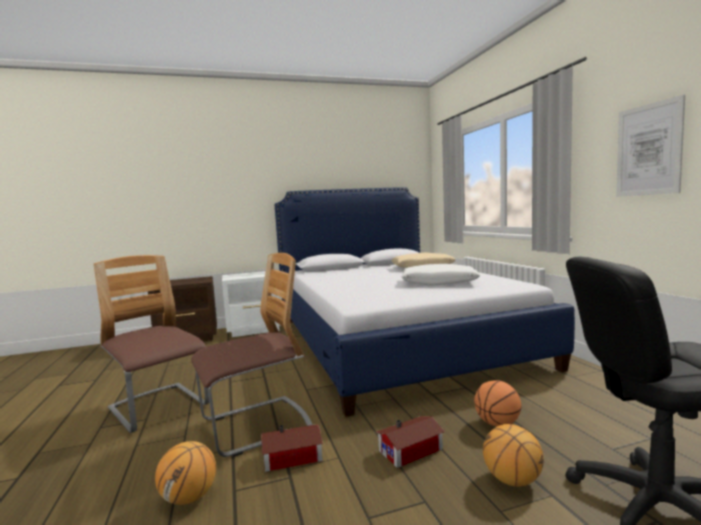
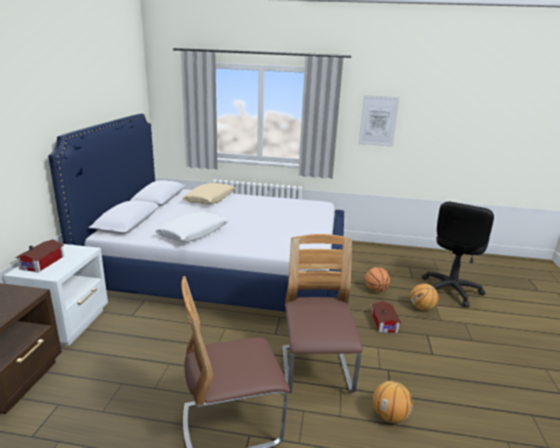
camera: 65 degrees left, 15 degrees up
toy house [261,424,323,472] -> toy house moved to [15,239,64,272]
white pillow [402,264,480,286] -> white pillow moved to [155,212,228,242]

